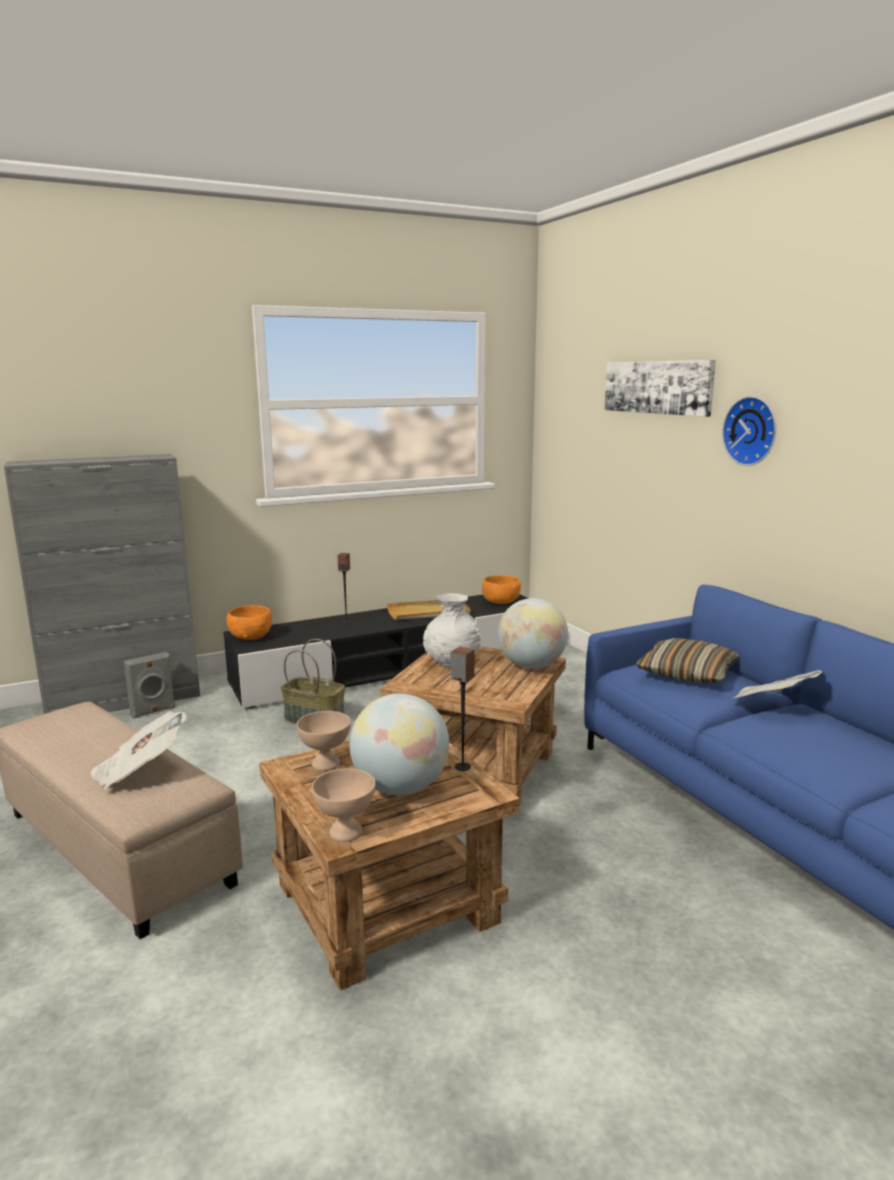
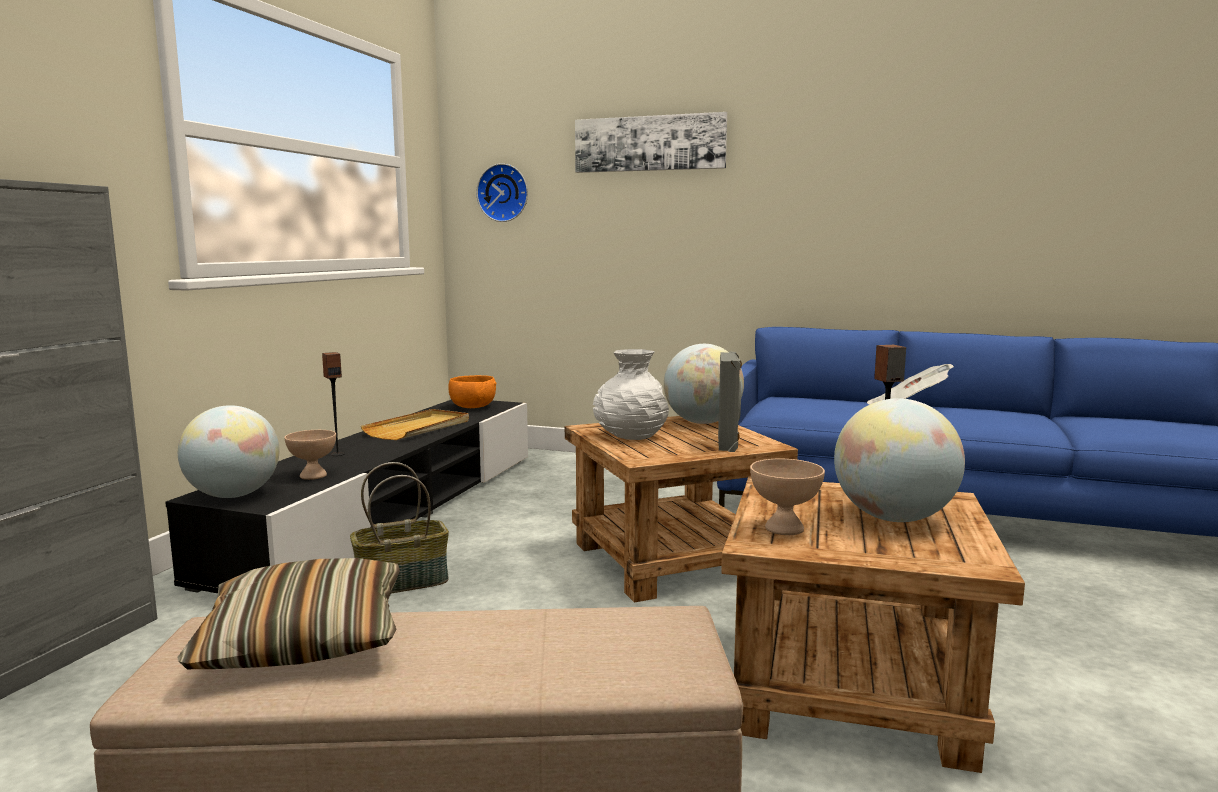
camera: 45 degrees left, 5 degrees down
newspaper [90,711,187,789] -> none
grey speaker [124,652,175,718] -> grey speaker moved to [718,352,742,452]
orange bowl [226,605,272,640] -> globe [178,405,280,498]
beige bowl [312,769,375,842] -> beige bowl moved to [284,430,336,480]
pillow [636,638,739,683] -> pillow moved to [177,558,400,669]
wall clock [722,396,776,466] -> wall clock moved to [476,163,528,222]

